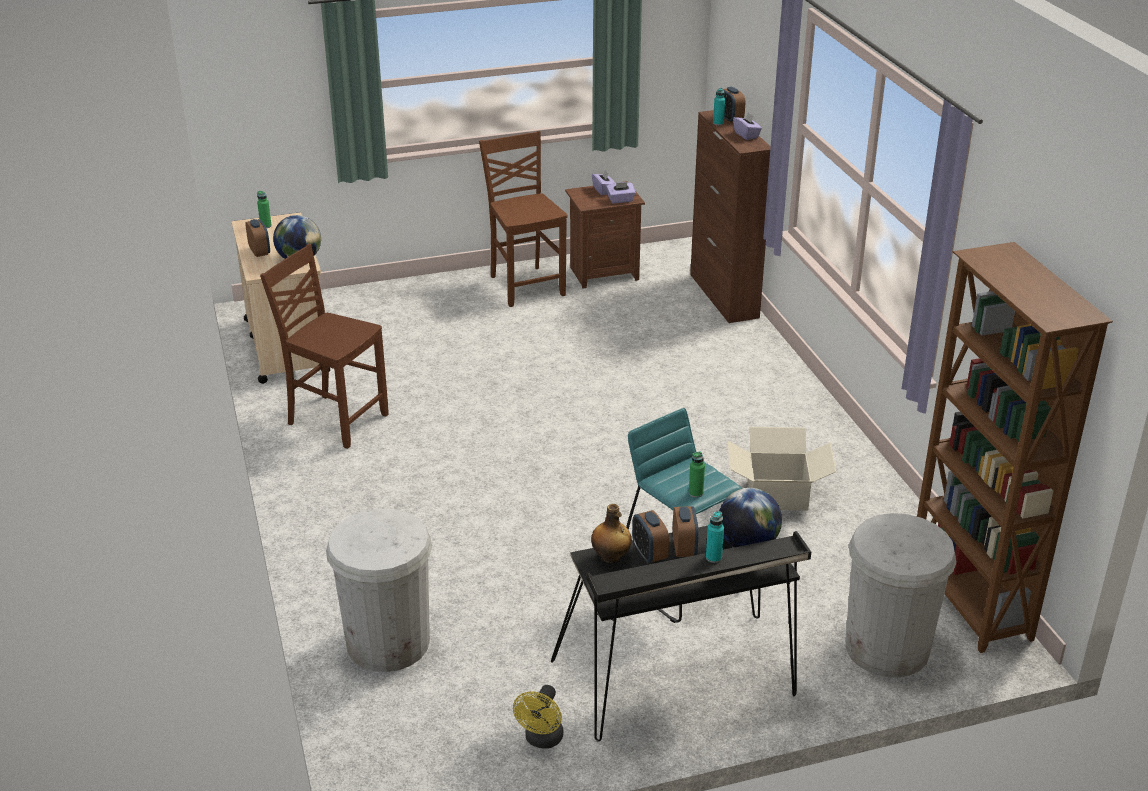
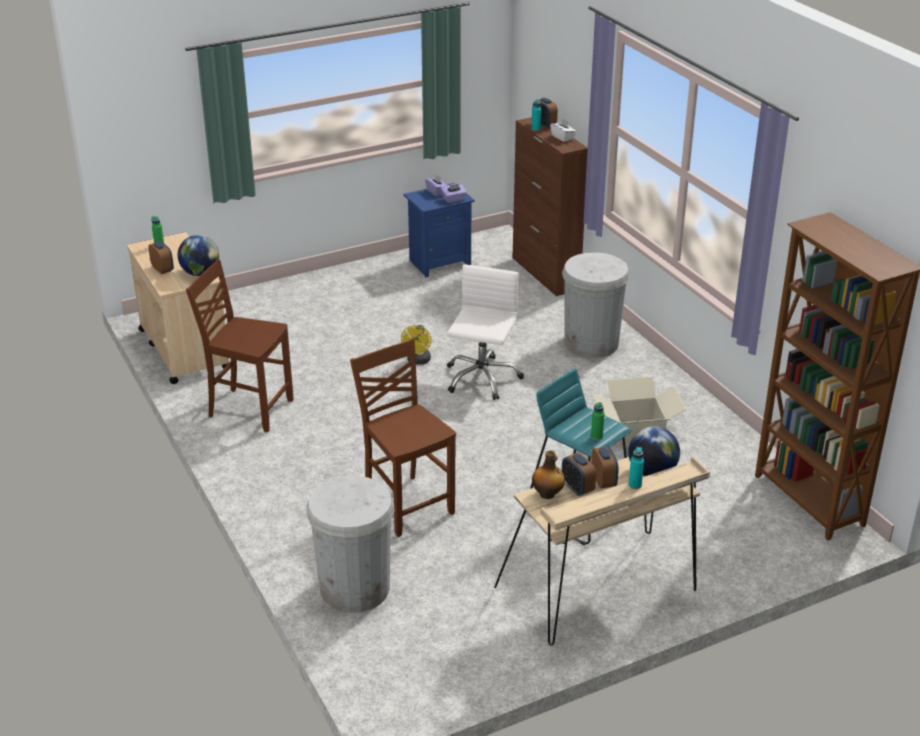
camera: 10 degrees left, 0 degrees up
brown chair [479,131,567,307] -> brown chair moved to [350,338,456,537]
yellow fan [513,685,563,749] -> yellow fan moved to [401,325,432,365]
black desk [551,526,811,742] -> beige desk [494,457,710,646]
brown nightstand [565,181,645,289] -> blue nightstand [404,183,475,278]
purple tissue box [733,112,762,140] -> white tissue box [550,119,576,142]
white trash can [845,513,957,678] -> white trash can moved to [562,252,630,358]
none -> white office chair [447,264,524,400]

